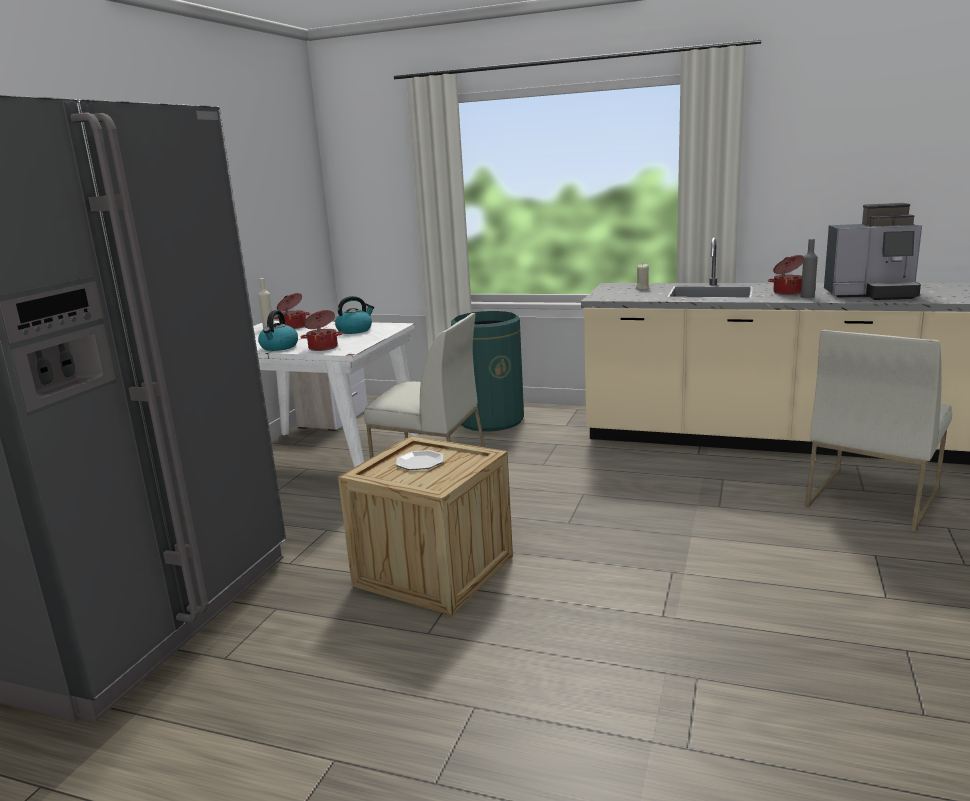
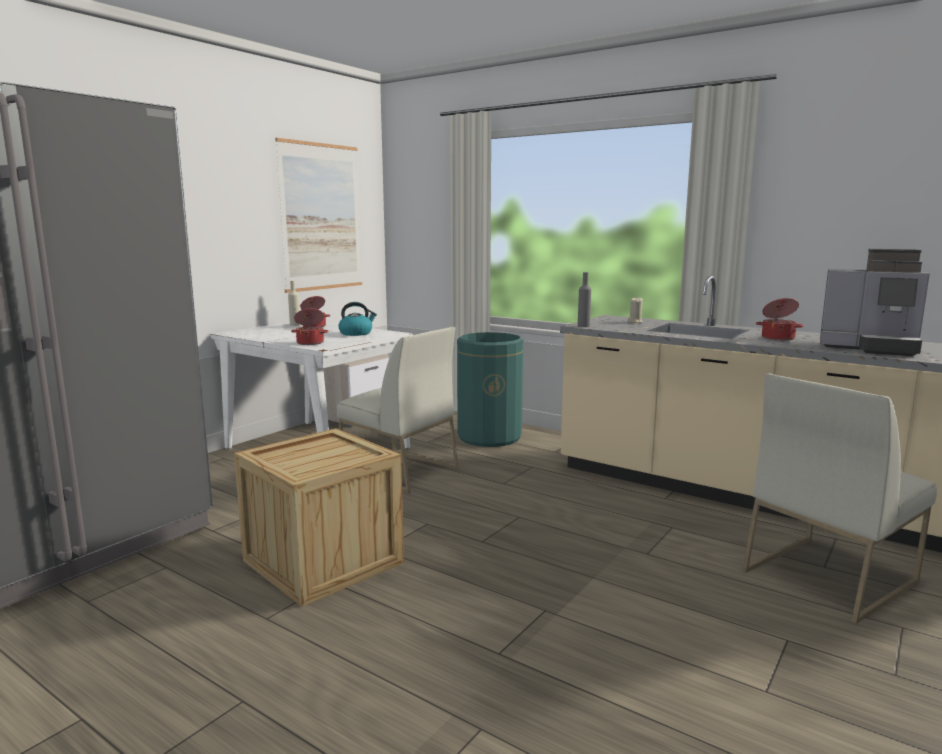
camera: 15 degrees right, 5 degrees down
kettle [258,310,298,351] -> none
plate [396,450,444,470] -> none
grey bottle [801,239,818,298] -> grey bottle moved to [578,272,591,327]
none -> picture [275,138,362,293]

